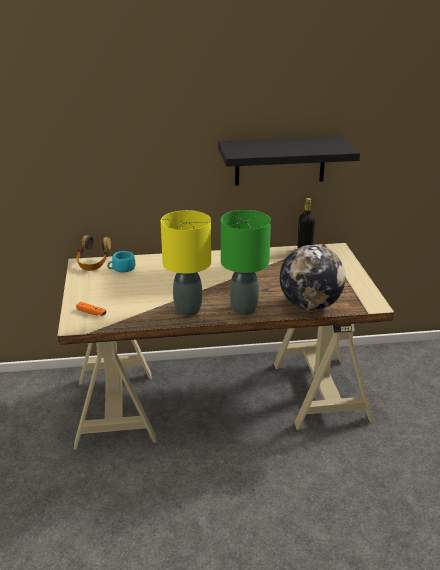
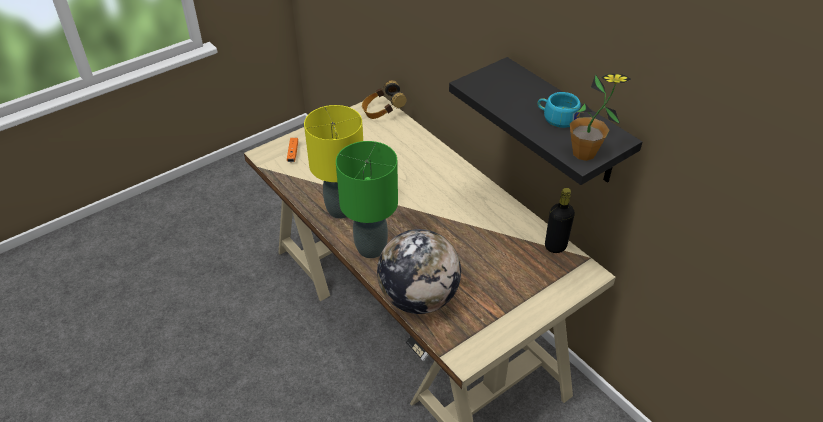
camera: 60 degrees right, 15 degrees up
turquoise cup [107,251,136,273] -> turquoise cup moved to [538,92,581,128]
none -> potted plant [569,74,631,161]

